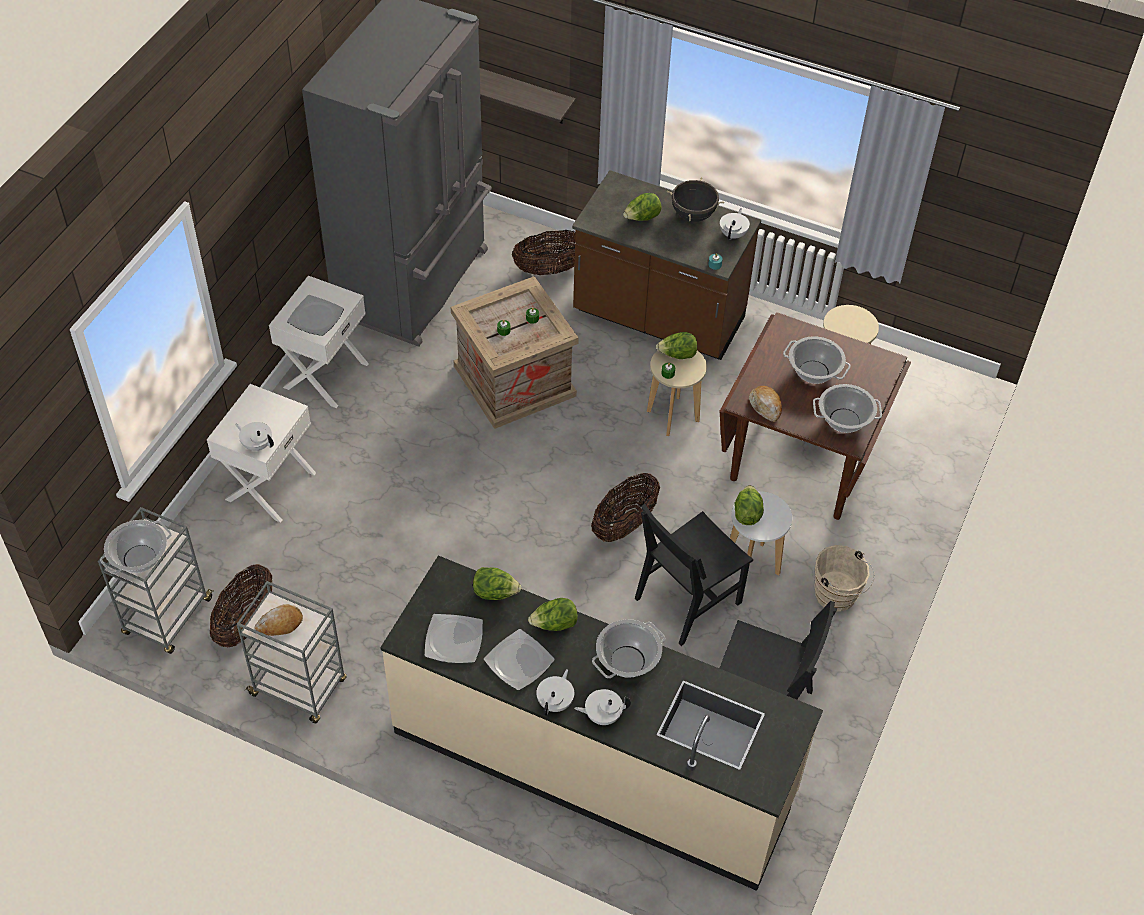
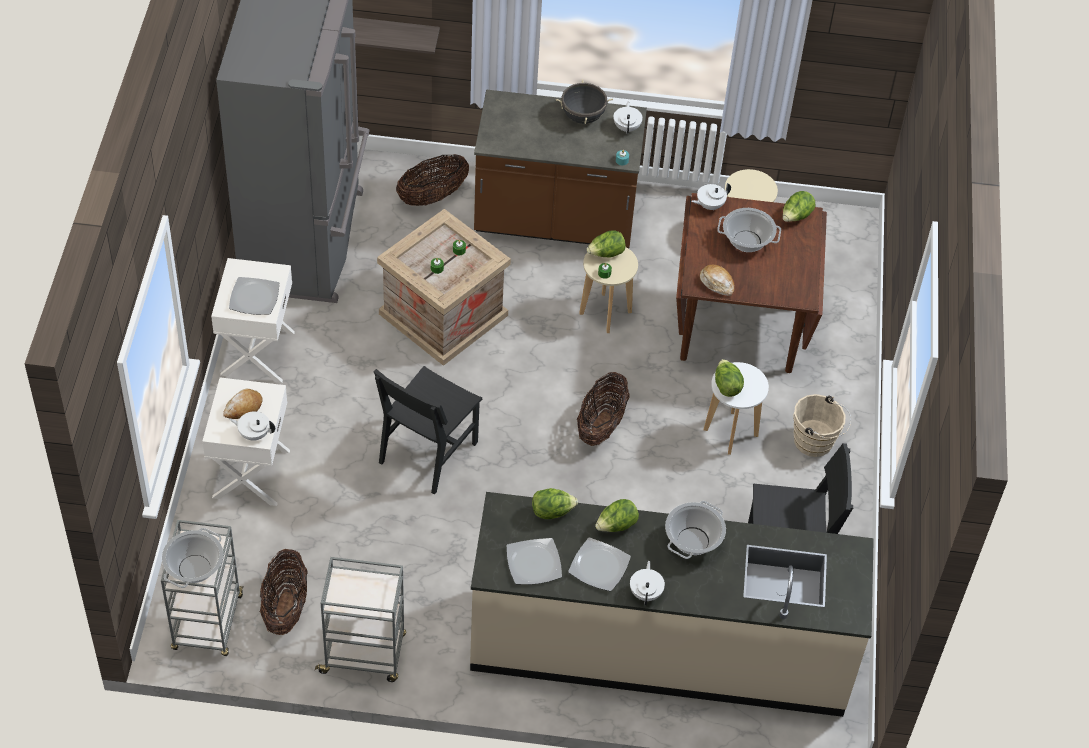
camera: 20 degrees left, 0 degrees up
bread [255,604,303,636] -> bread moved to [223,388,263,419]
white teapot [574,689,631,725] -> white teapot moved to [691,183,731,210]
lettuce [623,193,662,221] -> lettuce moved to [783,191,815,222]
black chair [635,504,753,646] -> black chair moved to [374,366,482,495]
cooking pot [813,384,882,433] -> none

